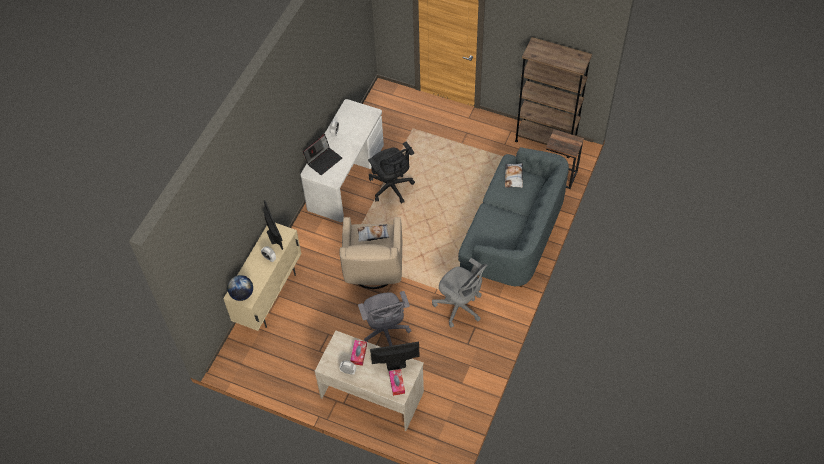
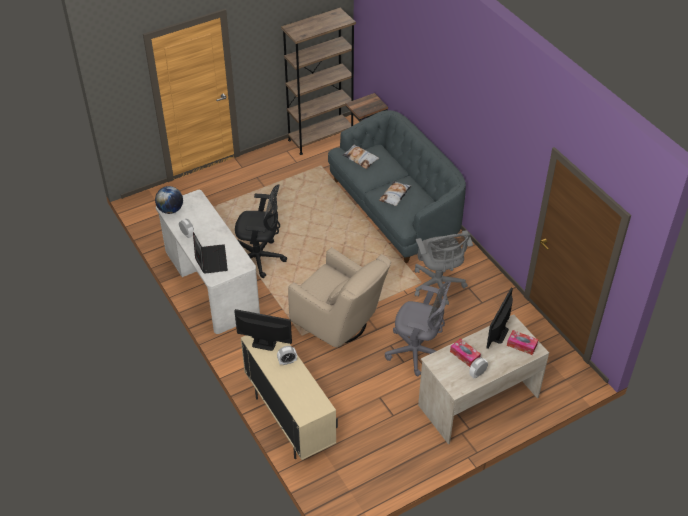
camera: 55 degrees left, 10 degrees down
globe [227,275,253,301] -> globe moved to [155,186,183,214]
pillow [357,224,390,242] -> pillow moved to [379,181,411,206]
grey office chair [432,258,487,328] -> grey office chair turned 90 degrees clockwise [415,230,473,306]

